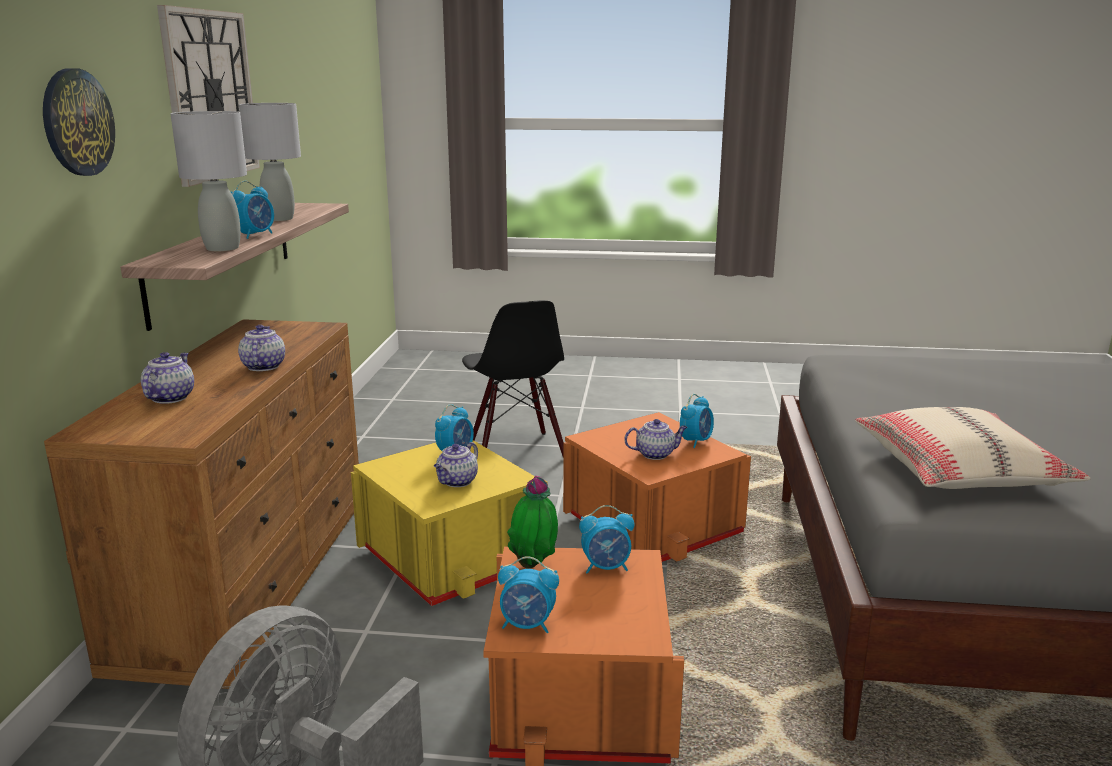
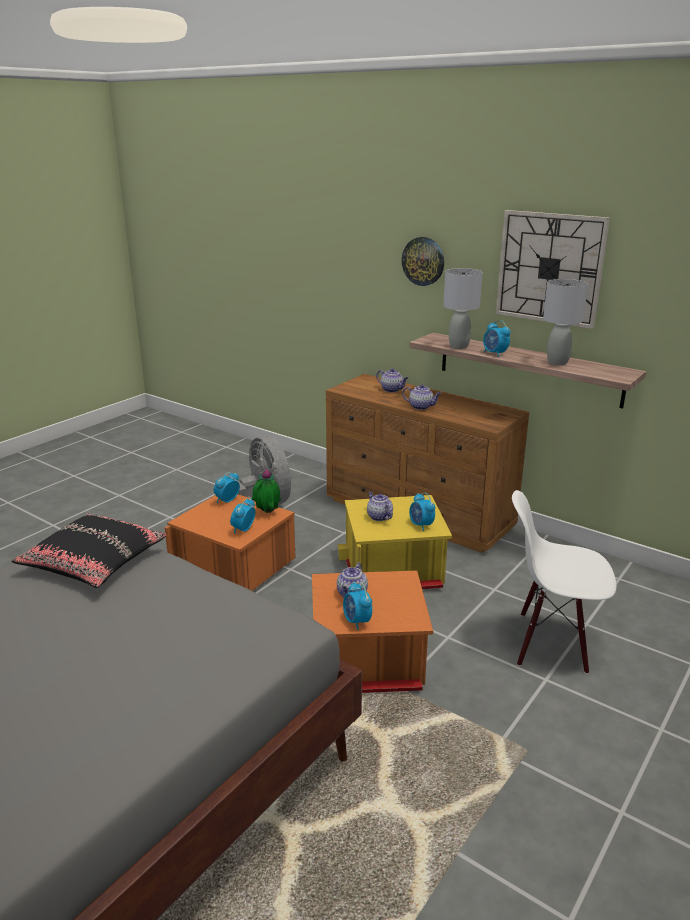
camera: 120 degrees right, 5 degrees up
black chair [462,300,564,456] -> white chair [512,490,616,674]
beige pillow [855,407,1091,489] -> black pillow [12,514,167,588]

